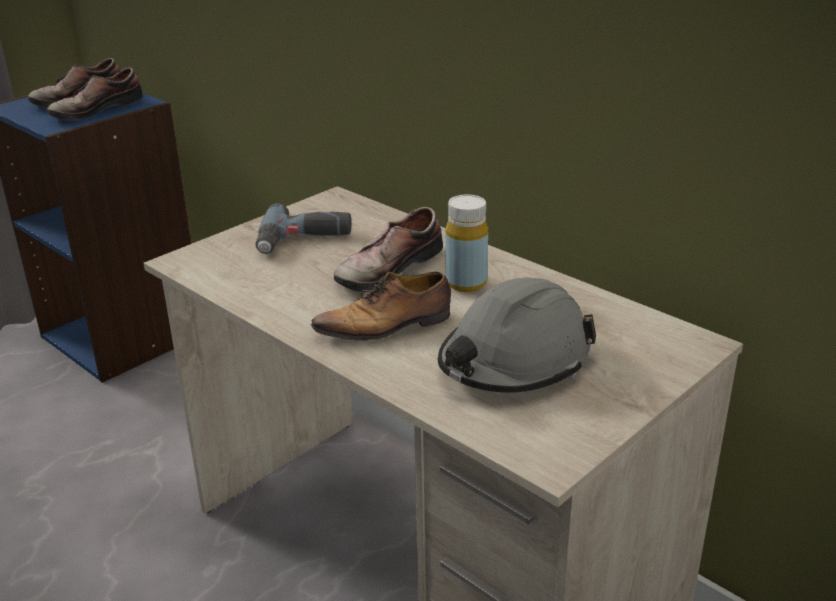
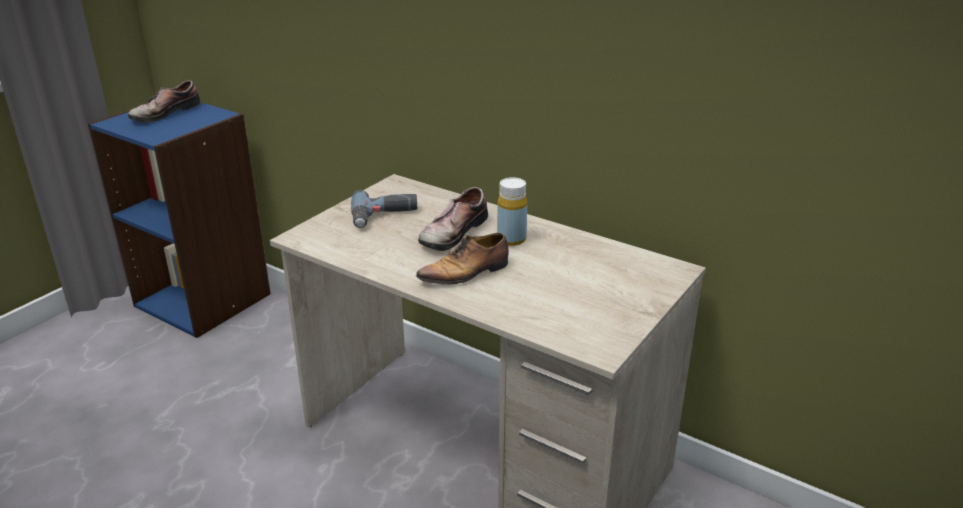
camera: 10 degrees left, 0 degrees up
shoe [47,67,143,121] -> none
grey hard hat [438,278,596,393] -> none

